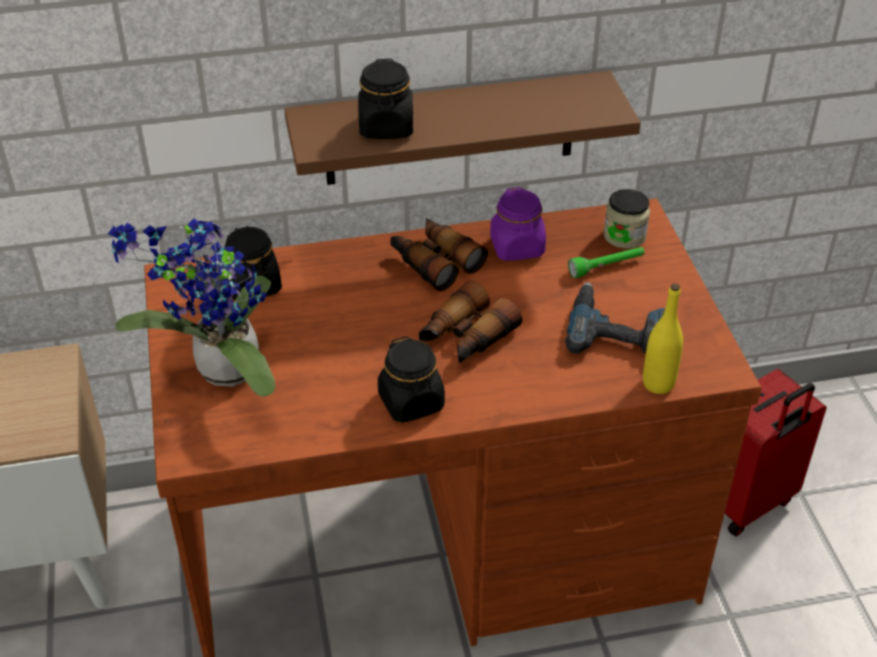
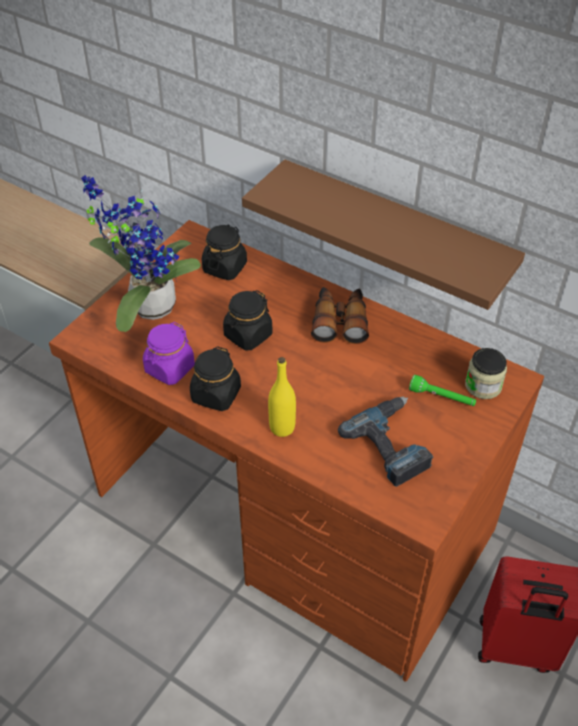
camera: 45 degrees right, 5 degrees up
black jar [358,59,413,139] -> black jar moved to [223,290,272,350]
binoculars [419,281,522,363] -> none
purple jar [490,187,546,261] -> purple jar moved to [143,322,195,385]
yellow bottle [643,284,683,394] -> yellow bottle moved to [268,357,296,437]

